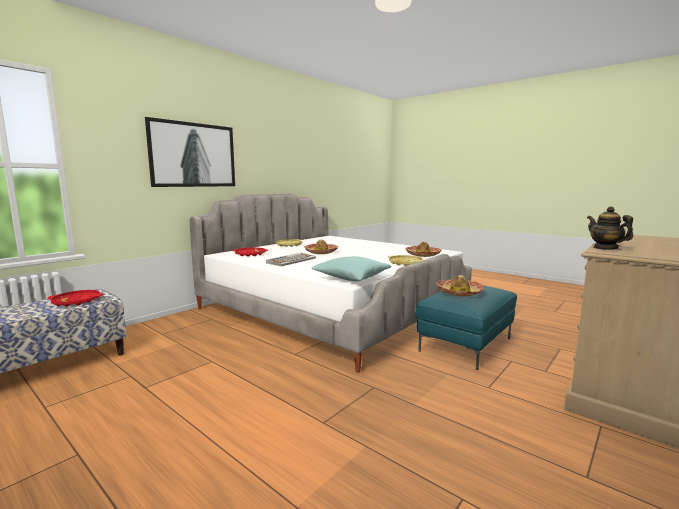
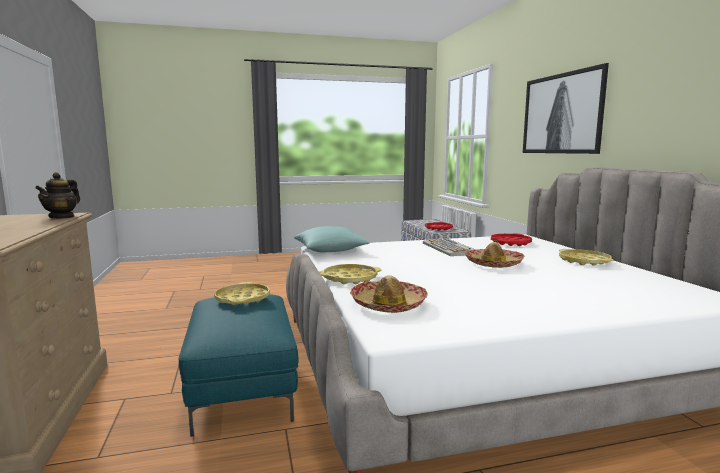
camera: 125 degrees right, 0 degrees up
hat [436,275,484,297] -> yellow tray [214,282,270,305]
teapot [587,206,633,250] -> teapot turned 90 degrees clockwise [35,172,80,219]

